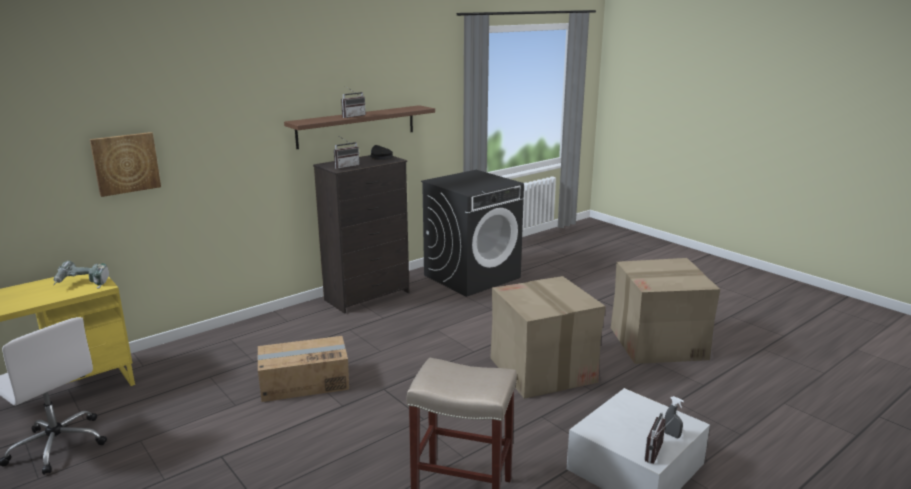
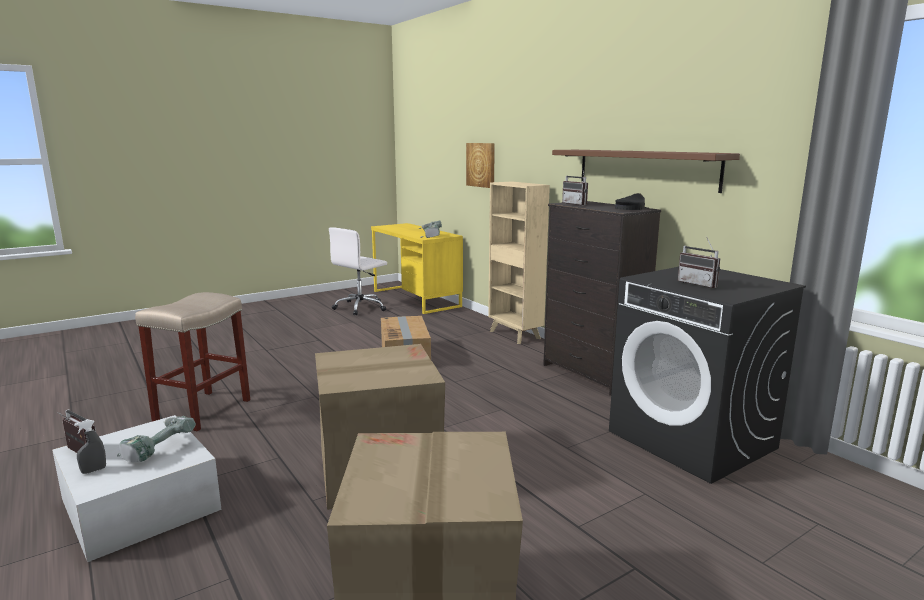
camera: 95 degrees right, 5 degrees down
radio [341,87,366,118] -> radio moved to [677,236,720,288]
none -> power drill [117,416,196,462]
none -> beige bookcase [488,181,550,344]

